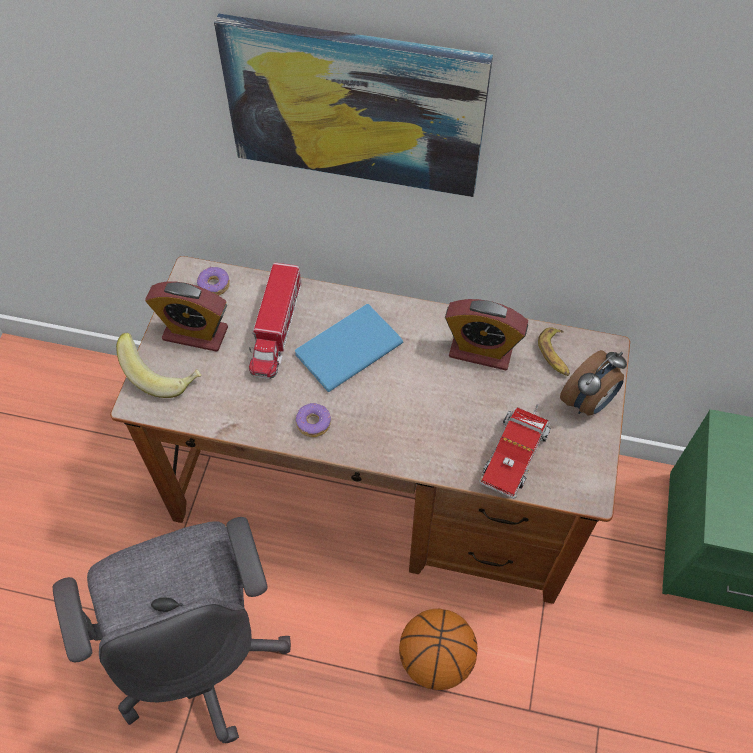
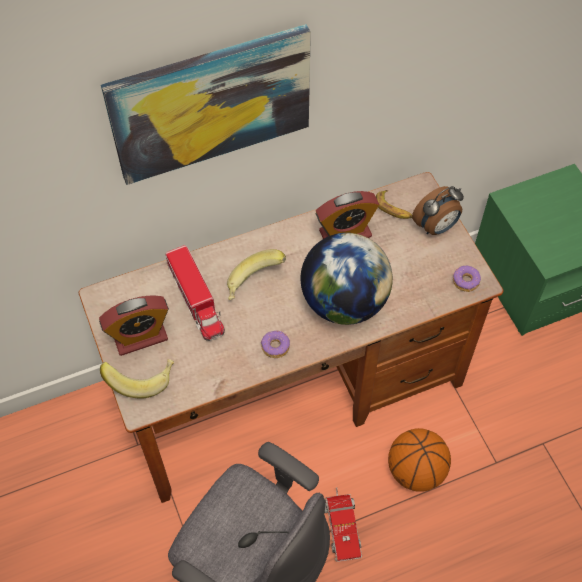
camera: 35 degrees left, 0 degrees up
donut [197,267,230,296] -> donut moved to [453,266,481,292]
blue book [295,304,403,392] -> banana [227,249,286,300]
toy truck [479,404,551,499] -> toy truck moved to [324,488,362,562]
alarm clock [560,350,627,416] -> alarm clock turned 45 degrees clockwise [412,186,464,235]
none -> globe [301,233,393,325]

